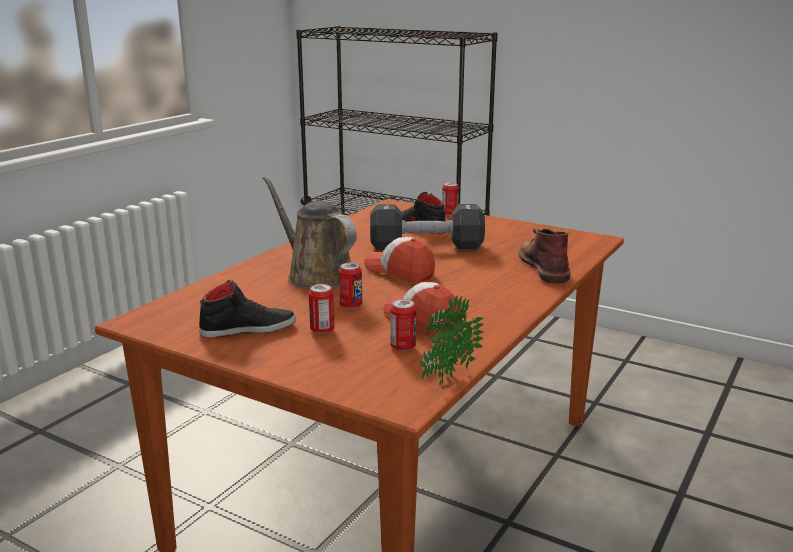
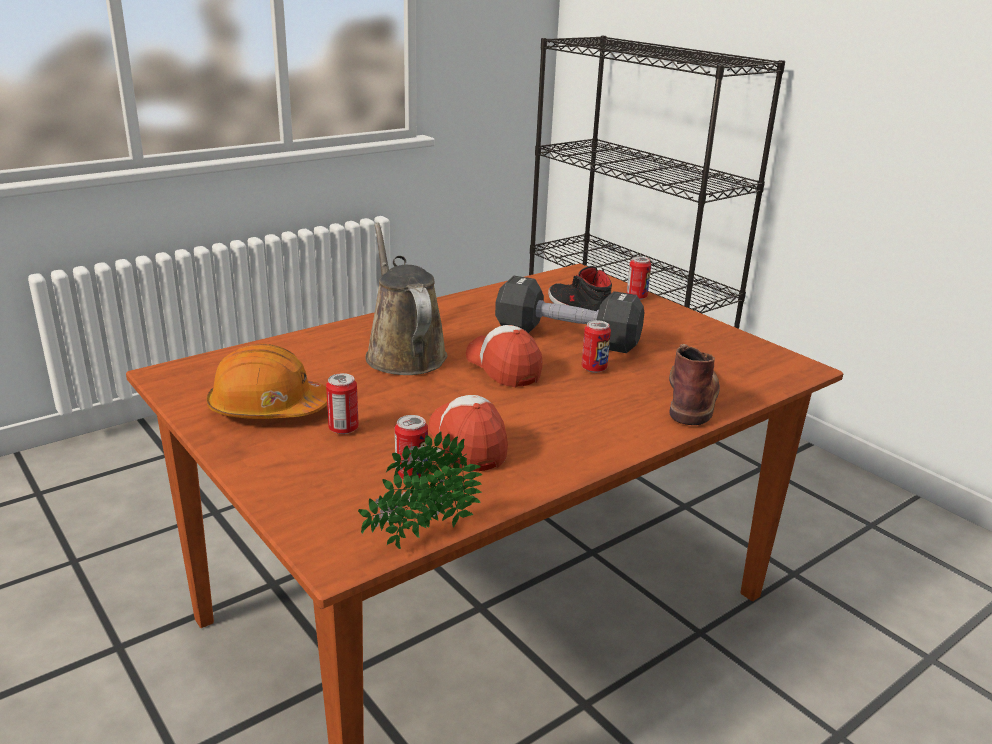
camera: 20 degrees right, 5 degrees up
black shoe [199,280,296,339] -> orange hard hat [206,343,327,419]
can [339,263,362,309] -> can moved to [582,320,611,373]

